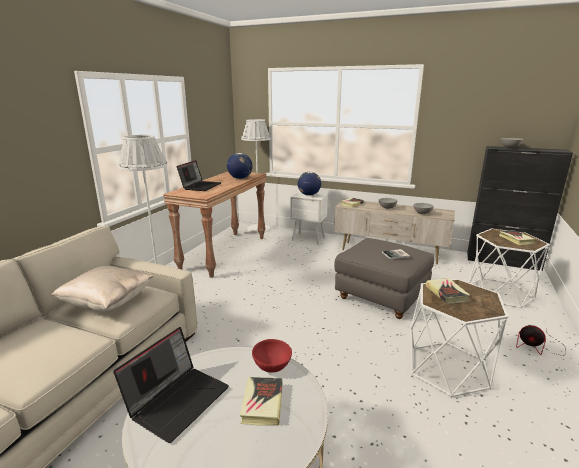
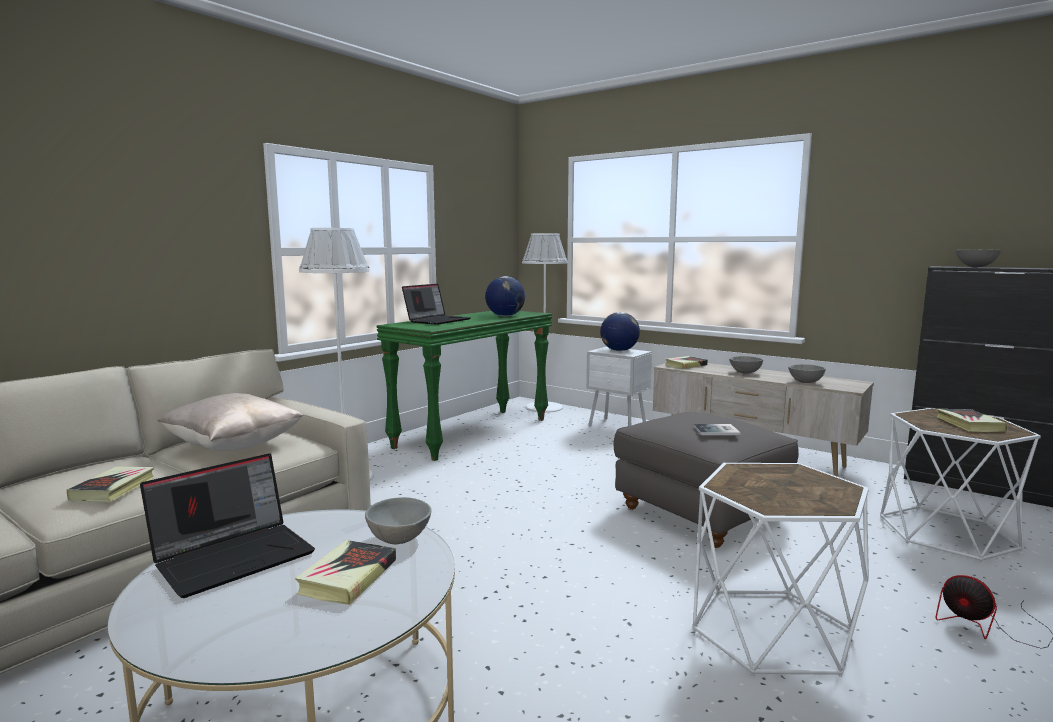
camera: 15 degrees right, 10 degrees down
brown console table [163,172,267,278] -> green console table [376,311,552,461]
red bowl [252,339,292,373] -> grey bowl [365,497,431,544]
book [425,278,470,304] -> book moved to [67,467,155,502]

